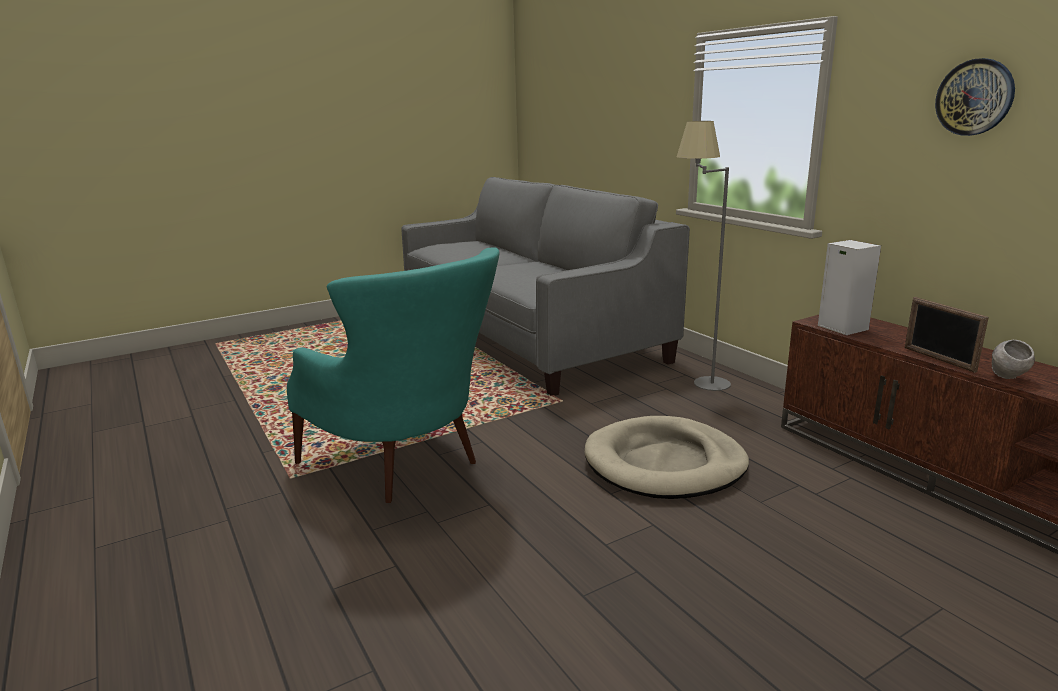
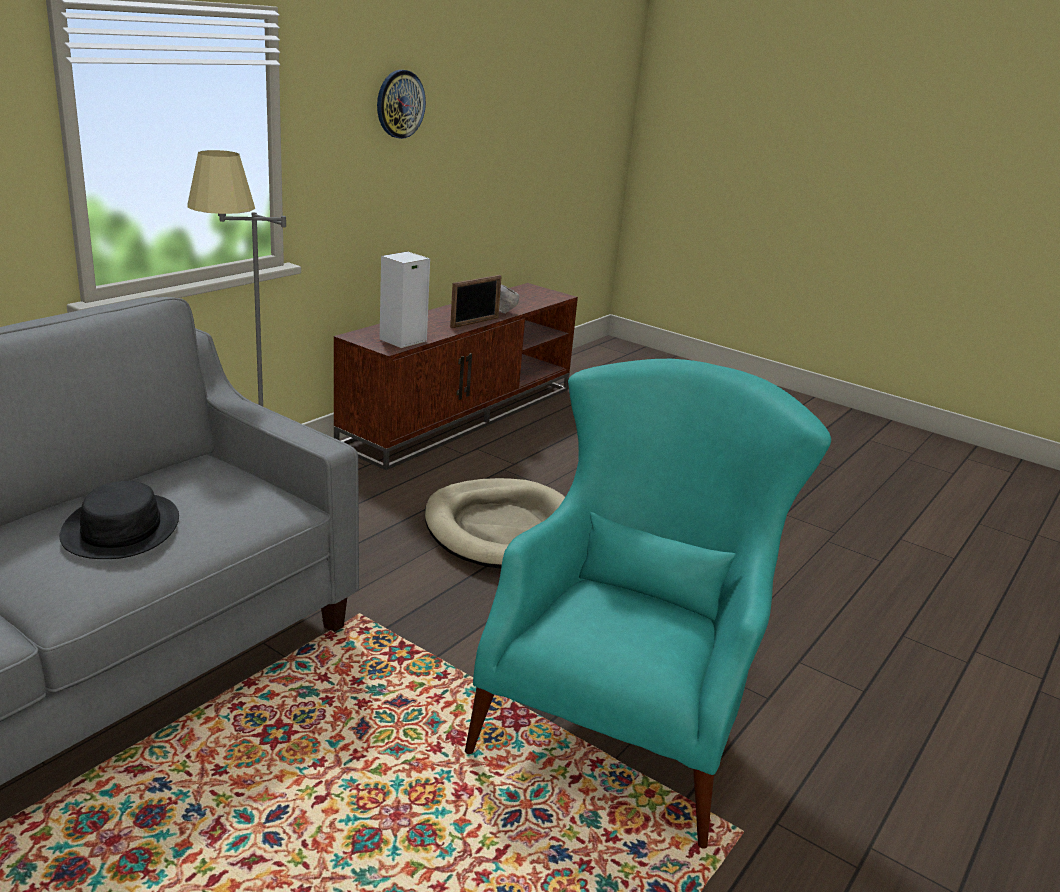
camera: 115 degrees left, 5 degrees up
none -> black hat [60,481,179,559]

